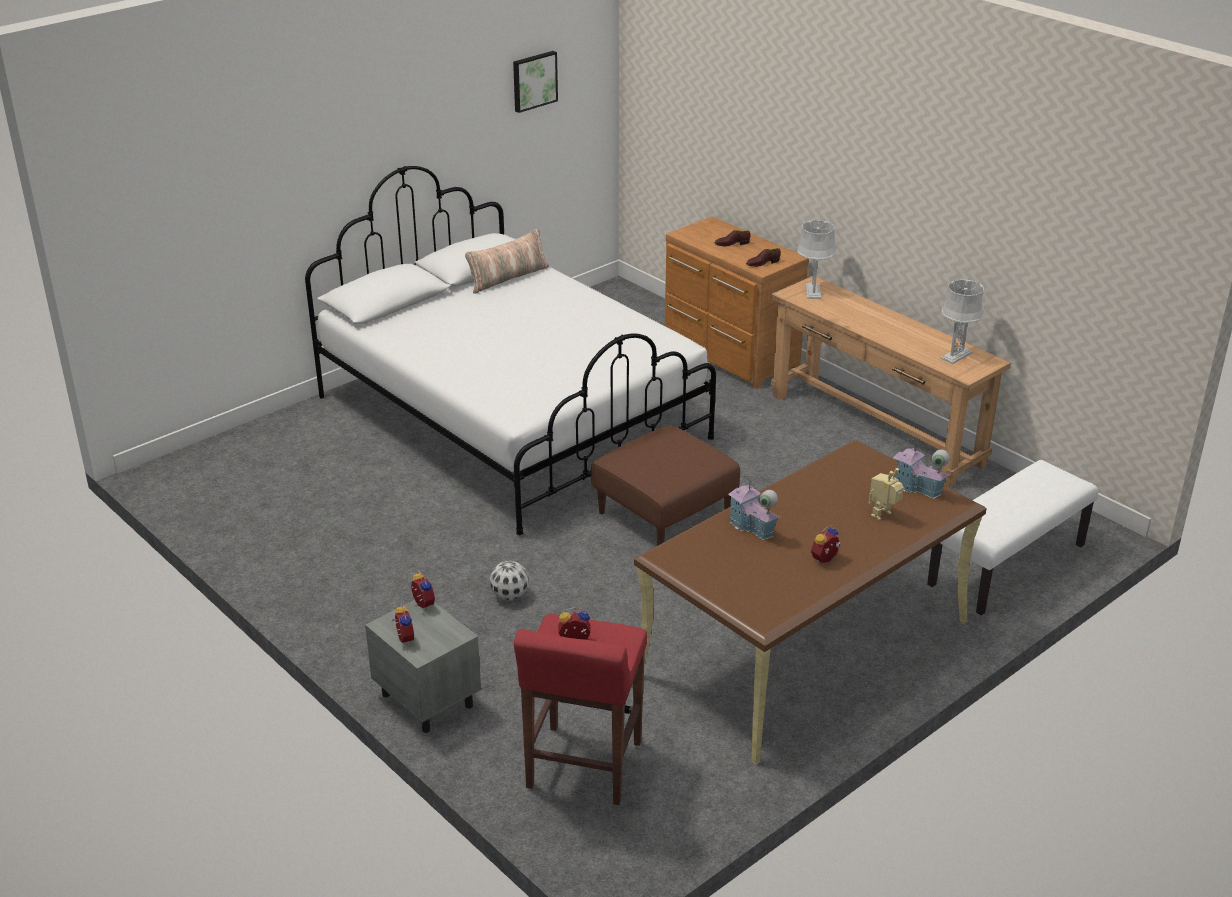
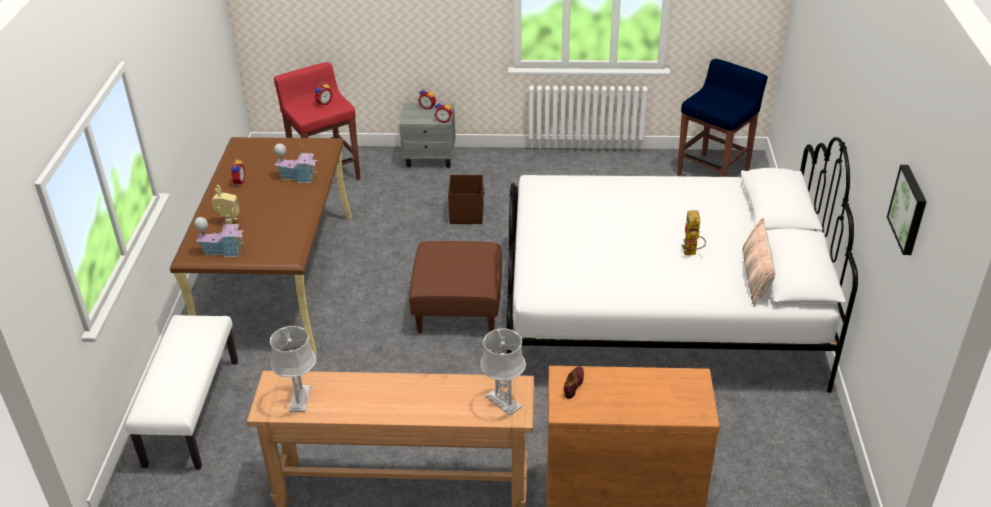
camera: 135 degrees right, 5 degrees up
football [490,561,529,600] -> brown storage box [448,175,485,224]
brown shoe [714,230,751,246] -> none
none -> blue stool [677,59,768,177]
none -> toy robot [682,210,706,255]

